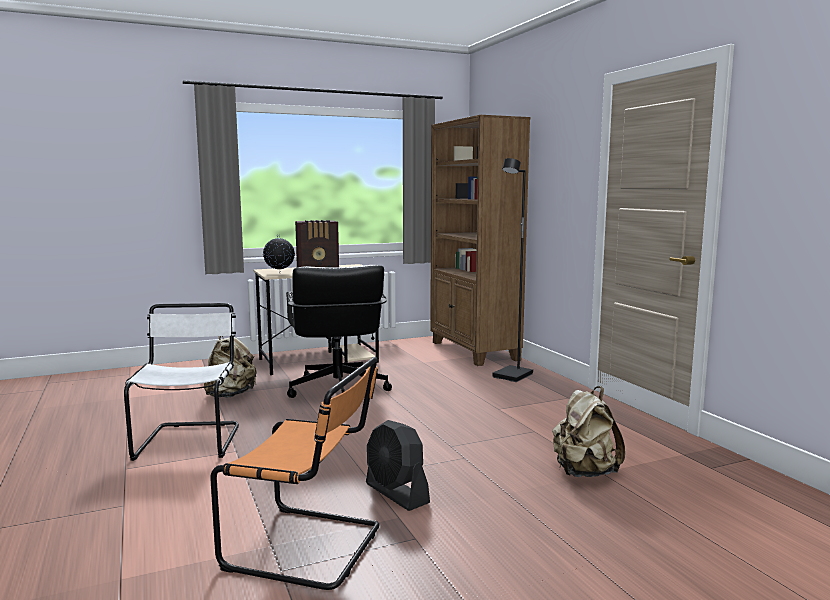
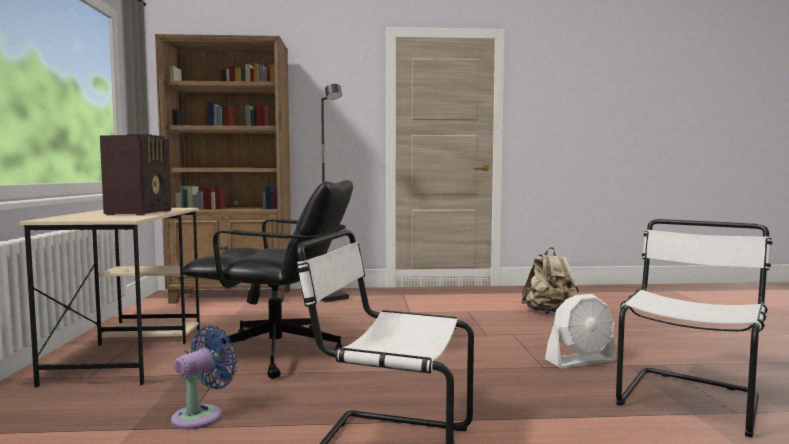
camera: 70 degrees left, 5 degrees down
beige backpack [204,336,257,398] -> blue fan [171,325,237,430]
orange chair [210,357,380,590] -> white chair [616,219,773,437]
globe [263,234,295,274] -> none
black fan [366,420,430,511] -> white fan [545,294,616,368]

